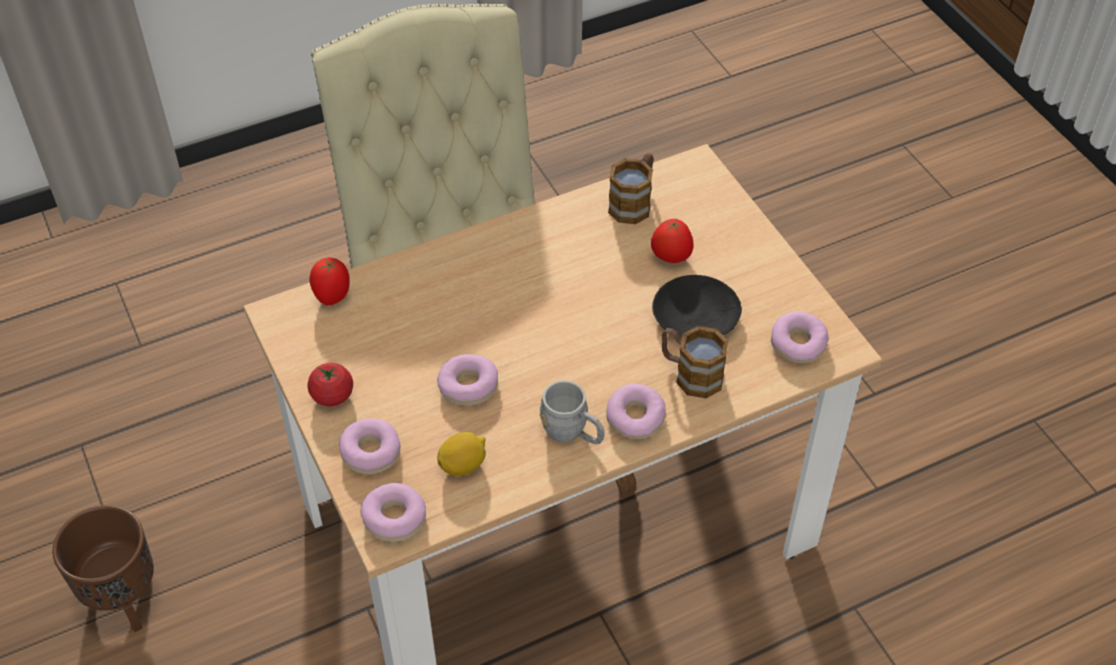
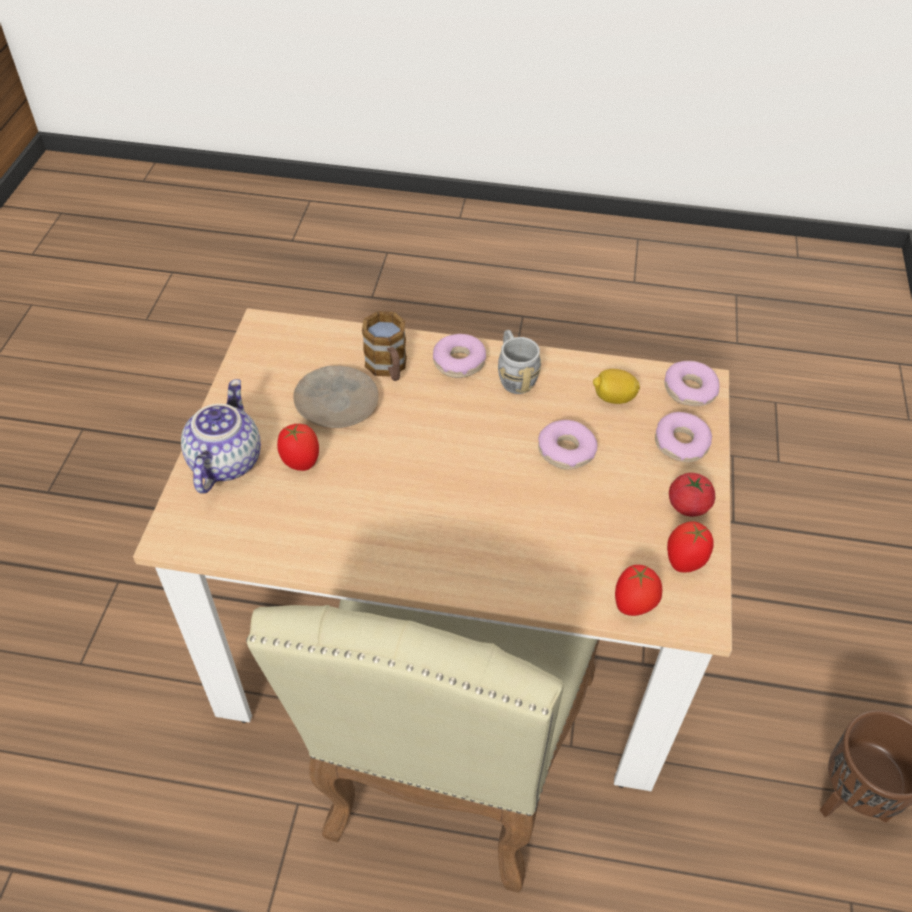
camera: 145 degrees left, 0 degrees up
mug [608,153,653,224] -> none
black plate [652,275,742,338] -> beige plate [293,366,379,428]
donut [771,311,829,363] -> none
none -> teapot [181,379,261,493]
none -> tomato [667,521,714,572]

